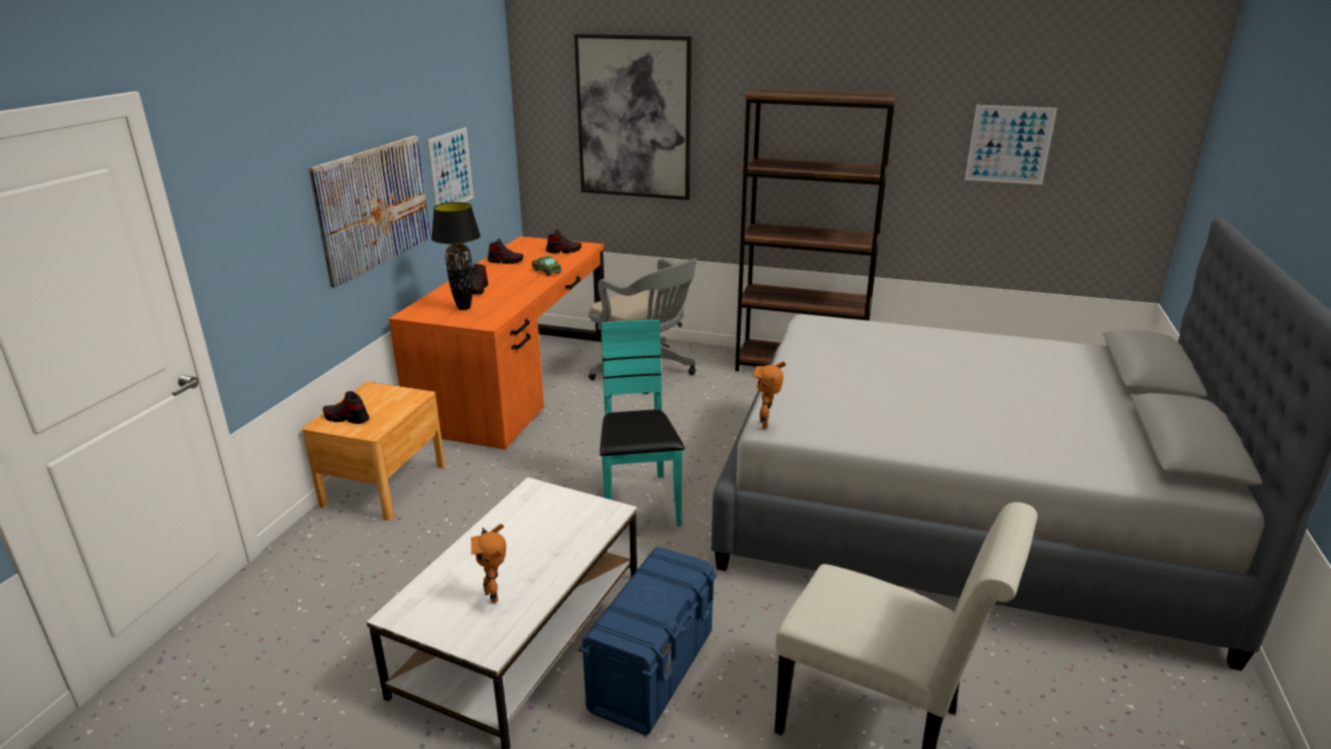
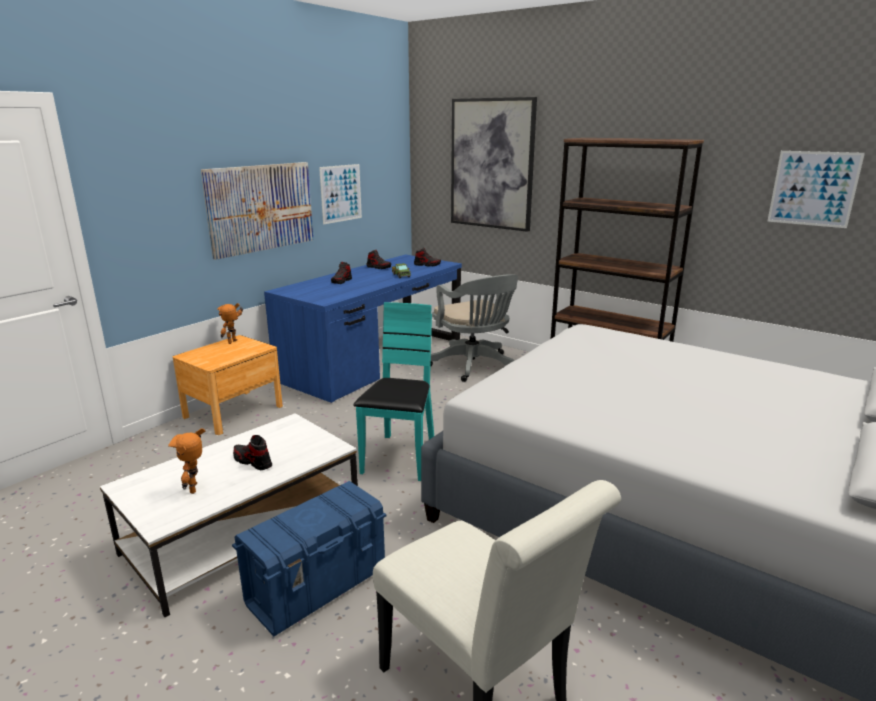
camera: 20 degrees right, 5 degrees down
shoe [323,391,369,424] -> shoe moved to [233,435,272,470]
orange desk [389,236,604,450] -> blue desk [264,255,462,403]
black table lamp [431,202,481,310] -> none
toy robot [753,362,786,429] -> toy robot moved to [217,303,243,344]

